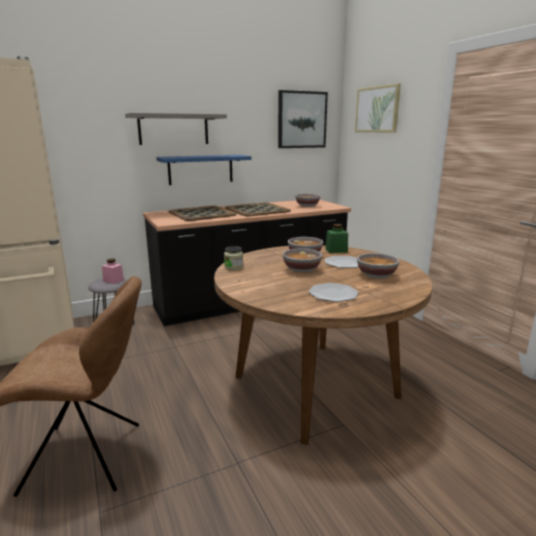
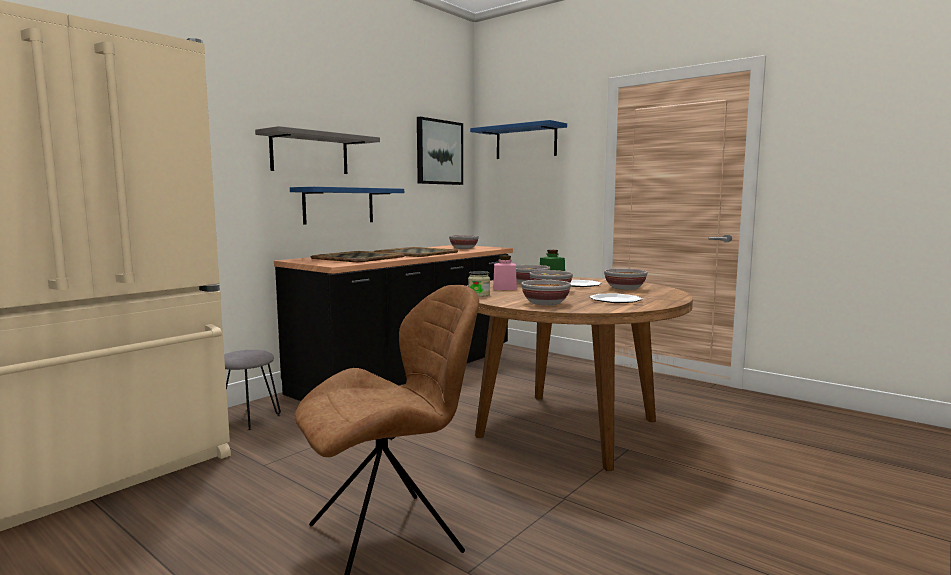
camera: 25 degrees left, 10 degrees down
pink jar [102,258,124,284] -> pink jar moved to [493,255,517,290]
picture [355,83,401,133] -> blue shelf [470,120,567,159]
none -> bowl [521,280,571,305]

